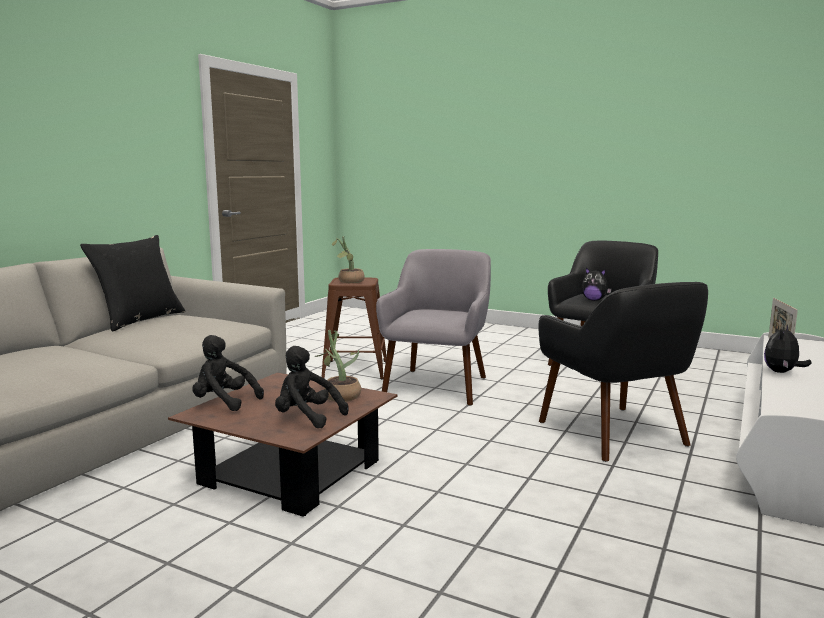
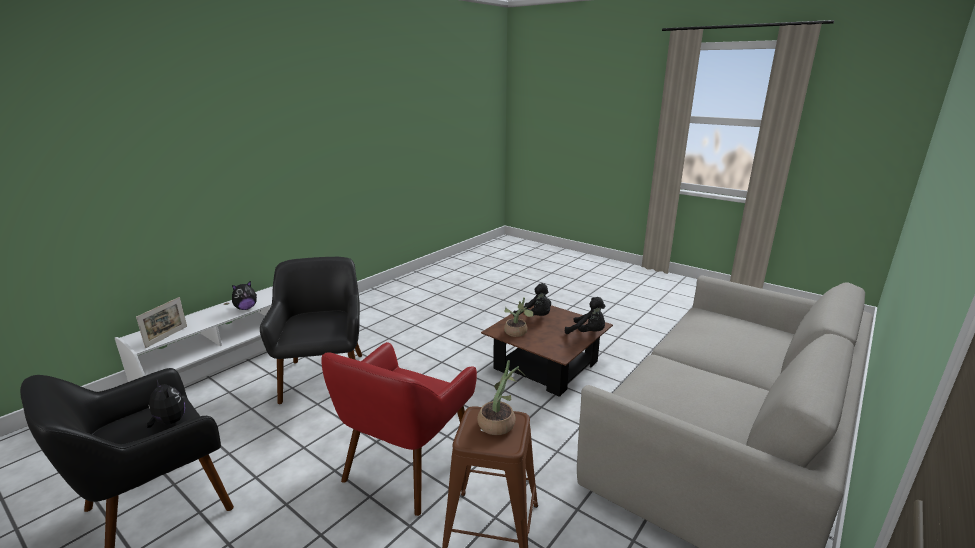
camera: 170 degrees left, 10 degrees up
black pillow [80,235,185,332] -> none
grey armchair [376,249,491,406] -> red armchair [321,342,477,516]

